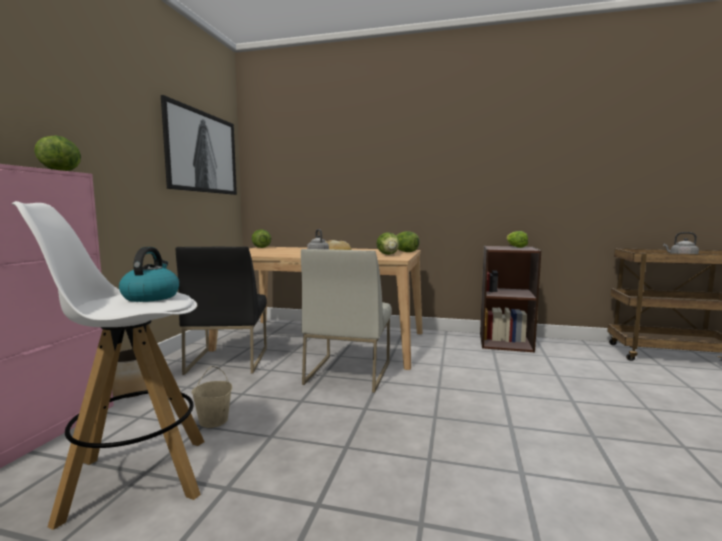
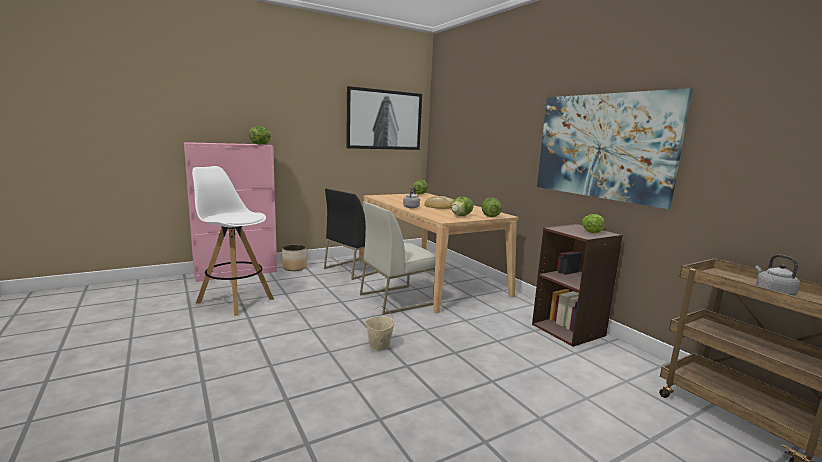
camera: 45 degrees right, 5 degrees up
kettle [119,247,179,302] -> none
beige bucket [191,366,232,428] -> beige bucket moved to [366,306,395,351]
none -> picture [537,88,693,209]

